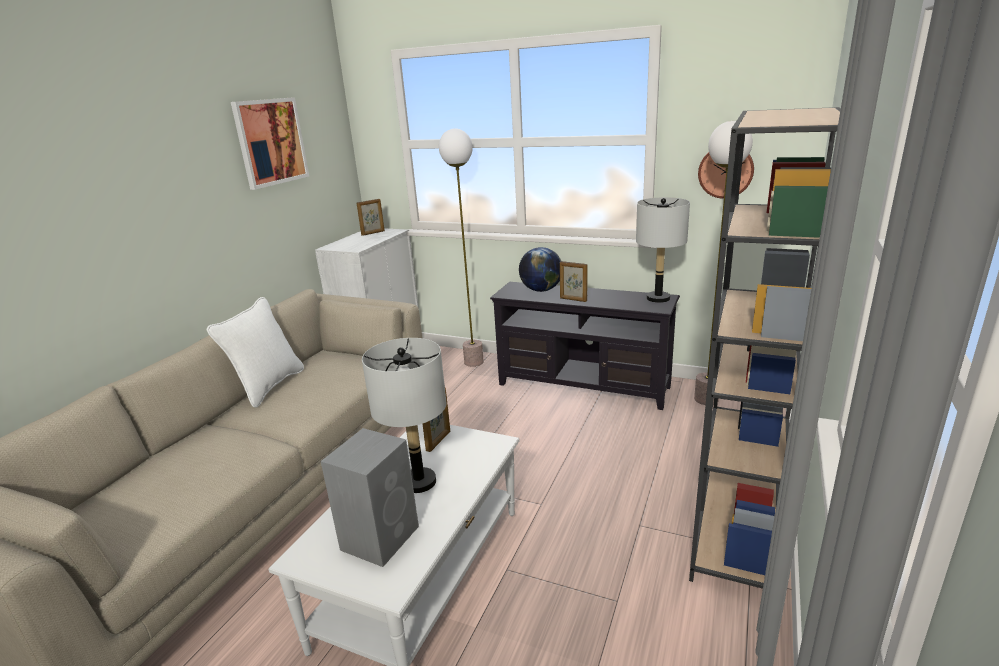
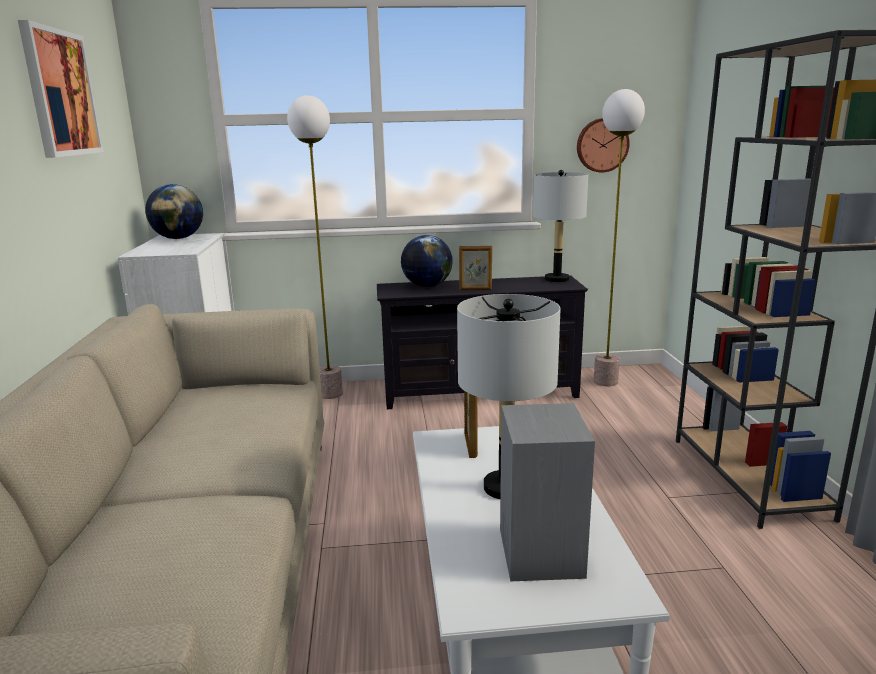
camera: 30 degrees left, 5 degrees down
white pillow [207,297,304,408] -> none
picture frame [357,199,385,236] -> globe [145,184,203,239]

